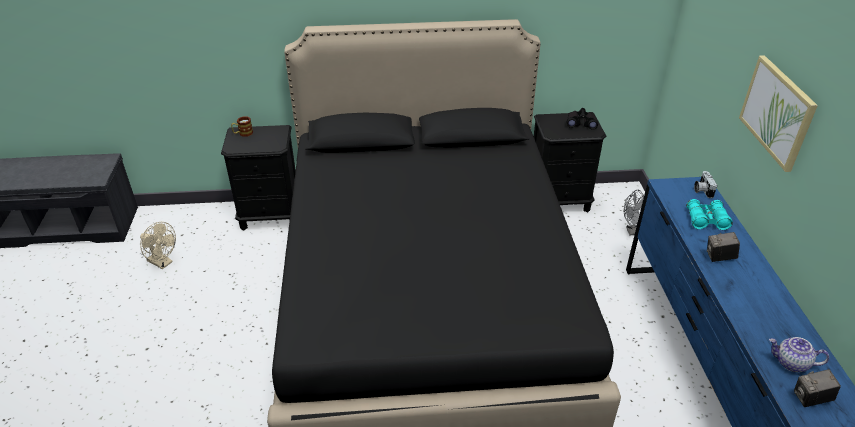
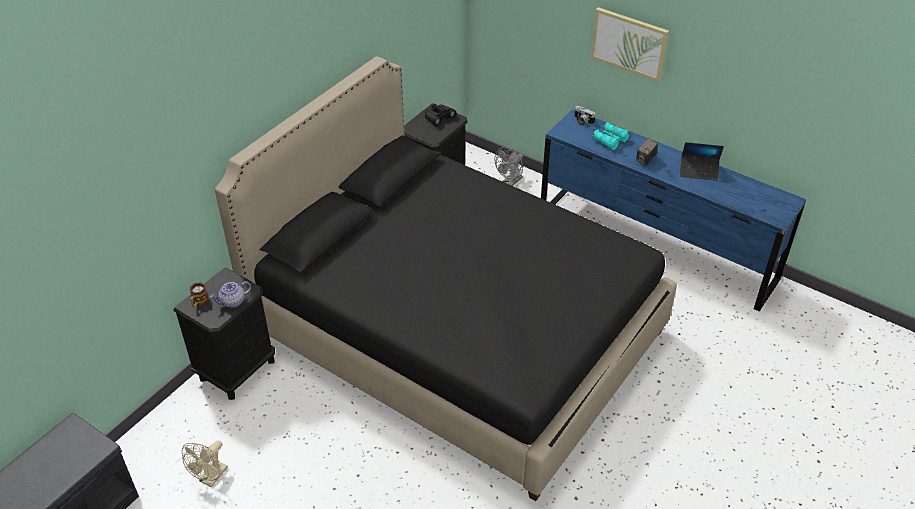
camera: 50 degrees left, 5 degrees up
beige fan [140,222,176,269] -> beige fan turned 135 degrees clockwise [182,441,228,487]
teapot [769,337,829,372] -> teapot moved to [210,281,251,308]
camera [794,369,841,407] -> none
none -> laptop [680,142,724,181]

